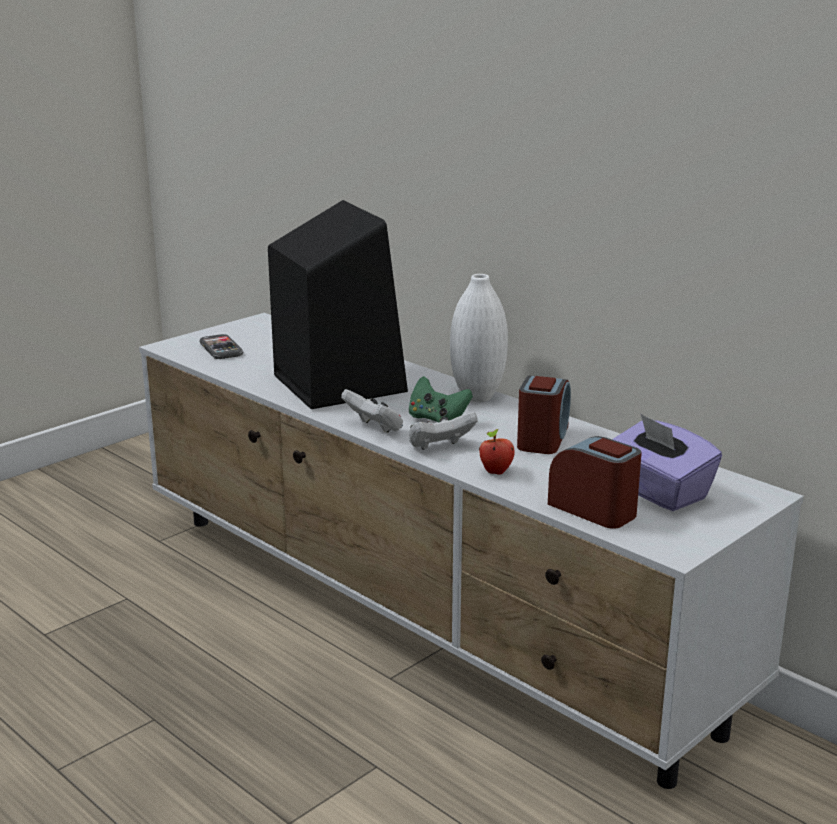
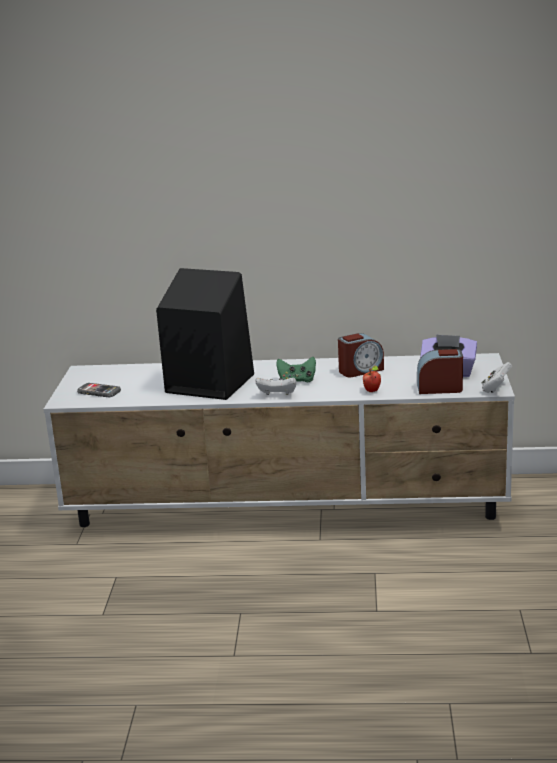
camera: 40 degrees left, 0 degrees up
white game controller [409,412,478,450] -> white game controller moved to [482,362,512,393]
white vase [450,274,508,402] -> none
alarm clock [517,376,571,454] -> alarm clock turned 90 degrees clockwise [338,333,384,377]

